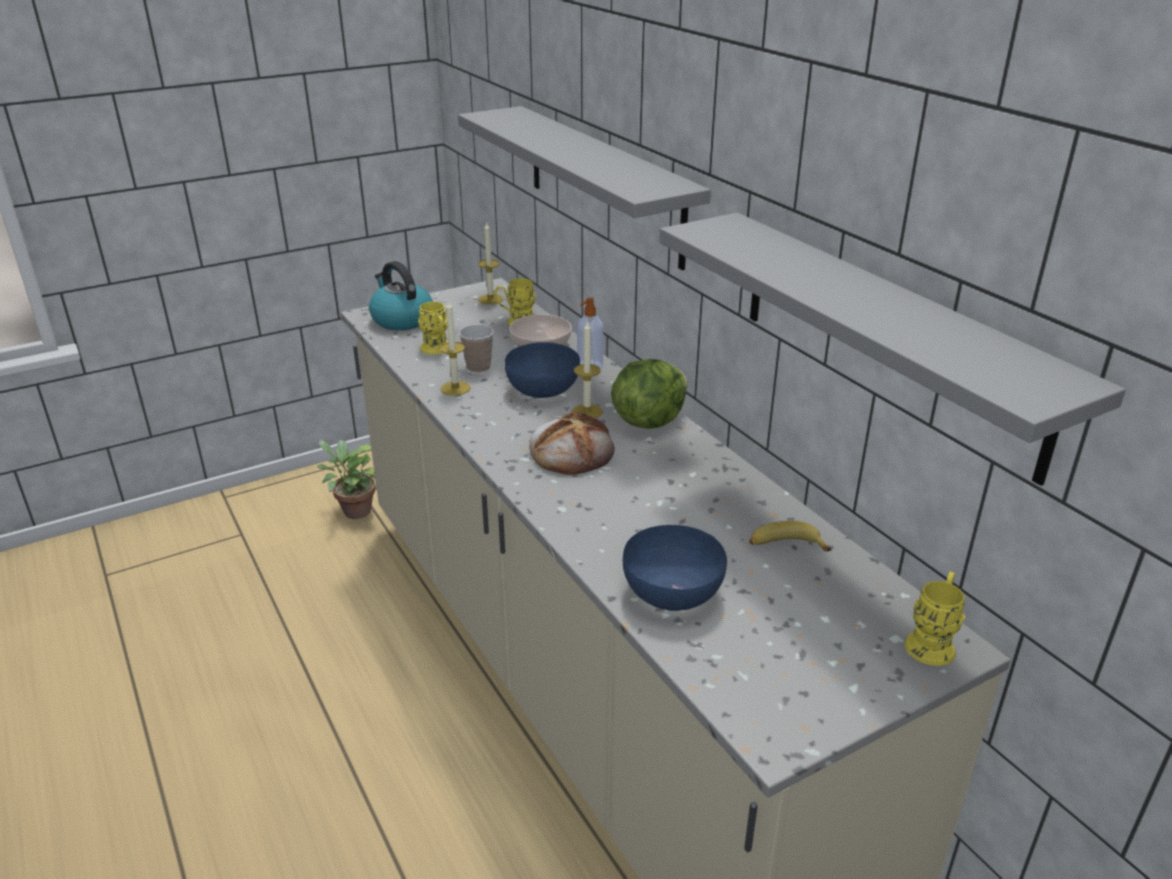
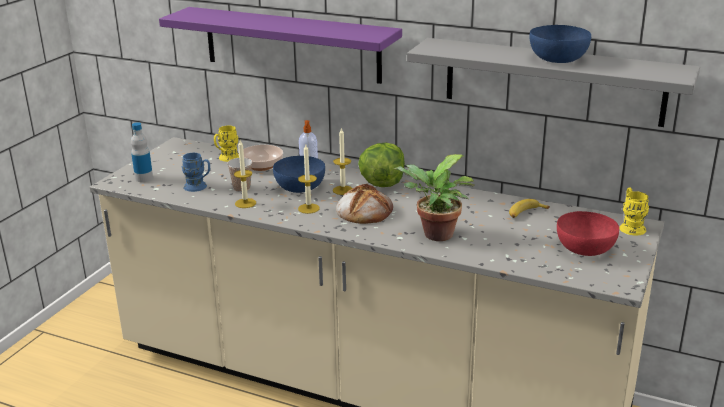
camera: 35 degrees left, 5 degrees down
potted plant [317,440,375,519] -> potted plant moved to [394,154,474,241]
kettle [369,261,433,330] -> bottle [131,122,153,182]
yellow mug [418,302,448,355] -> blue mug [182,153,210,192]
grey shelf [458,106,711,270] -> purple shelf [159,7,402,84]
candle [478,221,503,305] -> candle moved to [298,145,320,214]
blue bowl [623,525,727,611] -> blue bowl moved to [529,25,591,63]
none -> red bowl [557,211,619,256]

